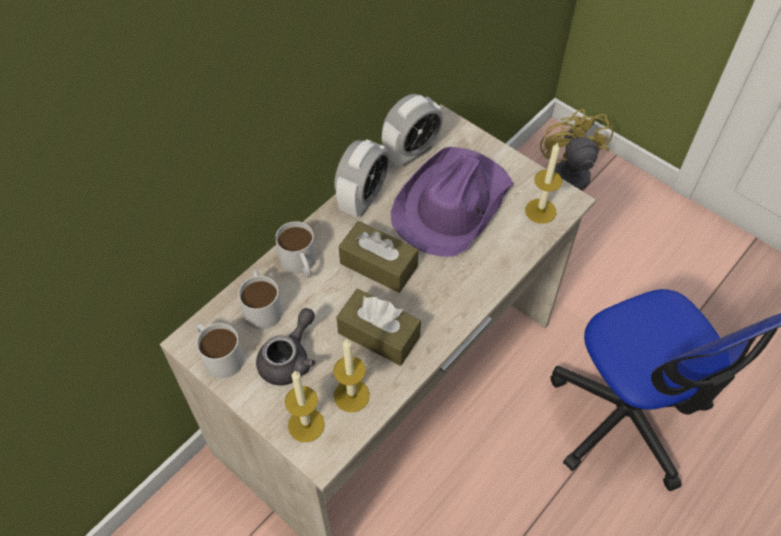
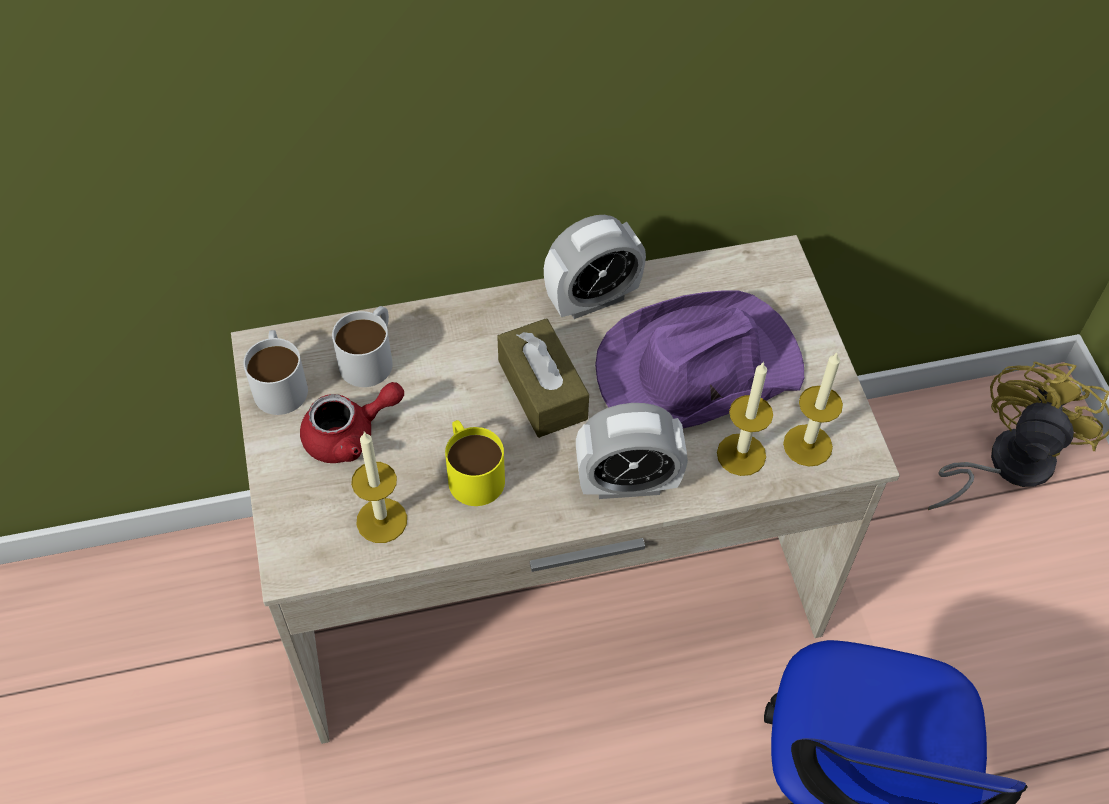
camera: 35 degrees right, 0 degrees up
grey teapot [256,308,316,386] -> red teapot [300,382,404,463]
white mug [275,221,316,278] -> none
candle [285,371,325,442] -> candle moved to [717,361,773,476]
brown tissue box [336,289,421,366] -> yellow mug [445,420,505,506]
alarm clock [382,94,443,167] -> alarm clock moved to [576,403,688,499]

